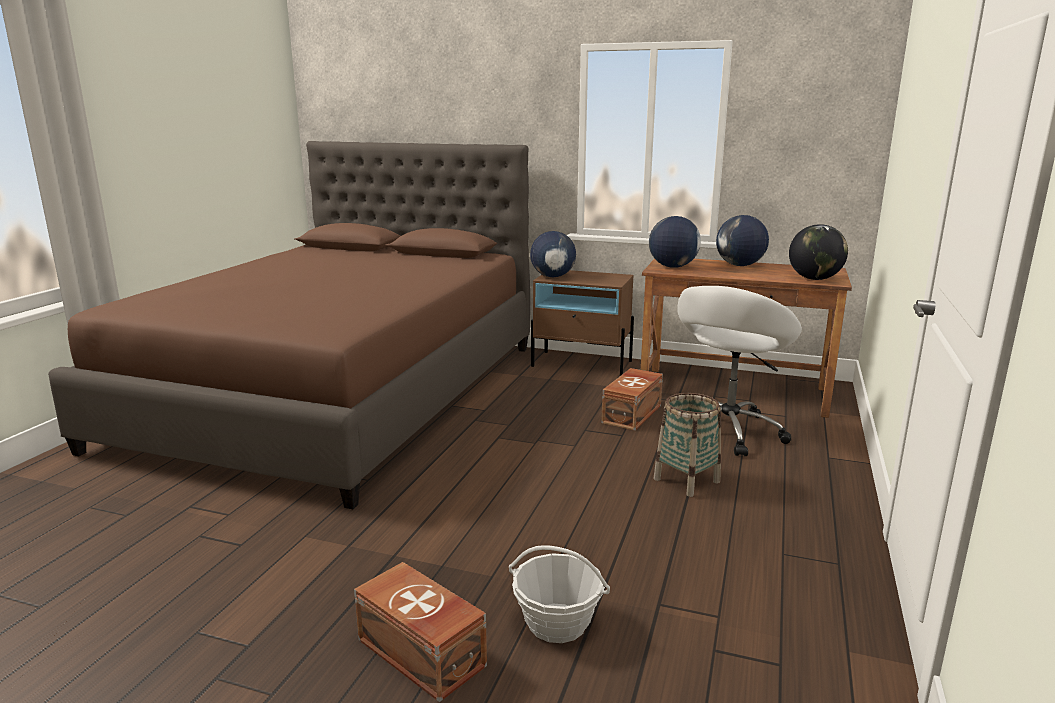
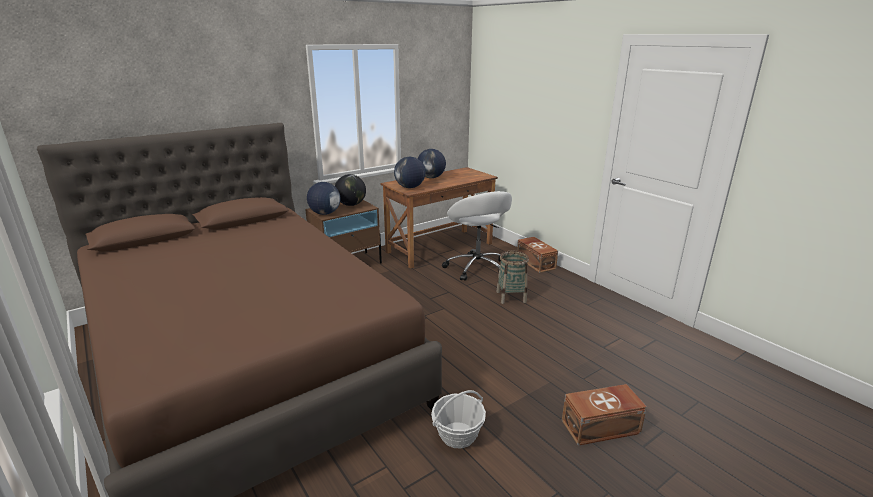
camera: 55 degrees left, 5 degrees up
basket [509,545,610,643] -> basket moved to [431,390,486,449]
brown storage box [601,368,663,431] -> brown storage box moved to [517,237,558,273]
globe [789,224,848,280] -> globe moved to [335,174,366,206]

